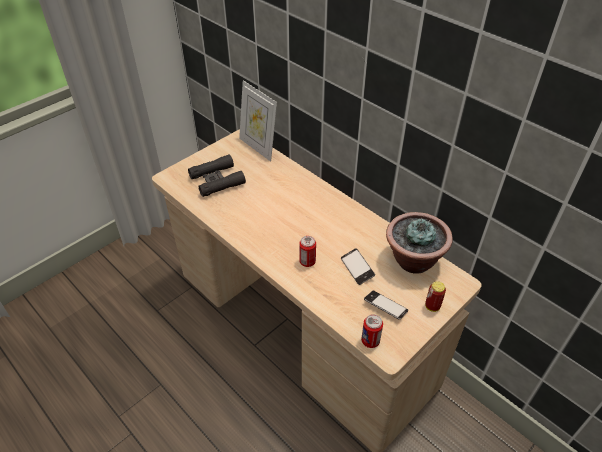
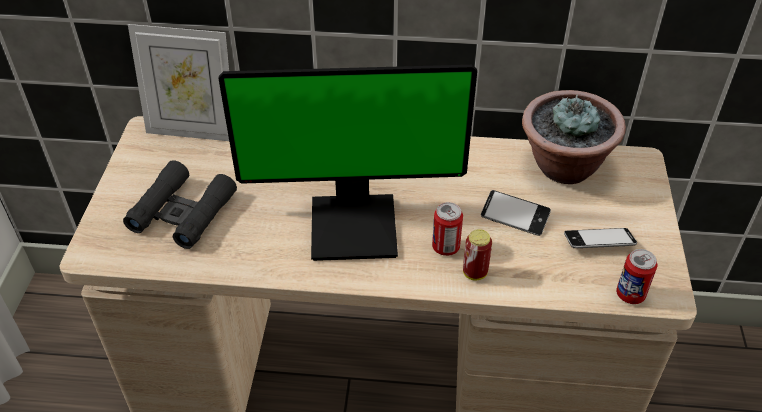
camera: 40 degrees left, 0 degrees up
can [425,281,446,312] -> can moved to [463,229,492,281]
none -> monitor [218,65,477,261]

